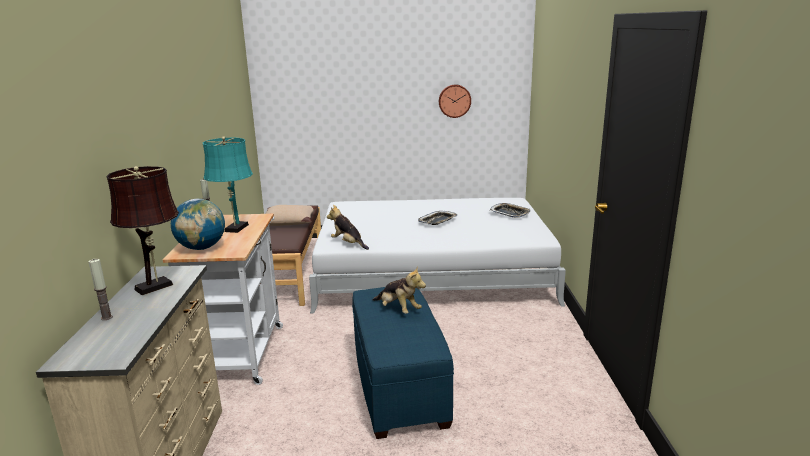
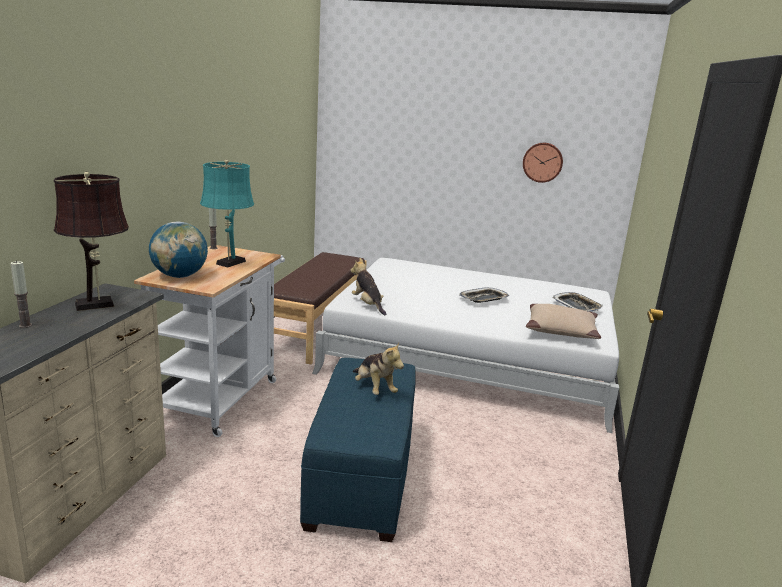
camera: 15 degrees right, 0 degrees up
beige pillow [265,205,317,226] -> beige pillow moved to [526,304,601,339]

